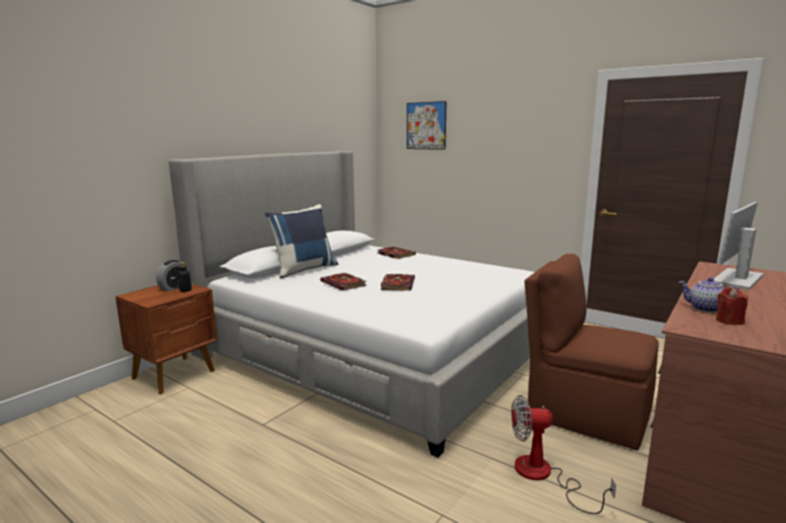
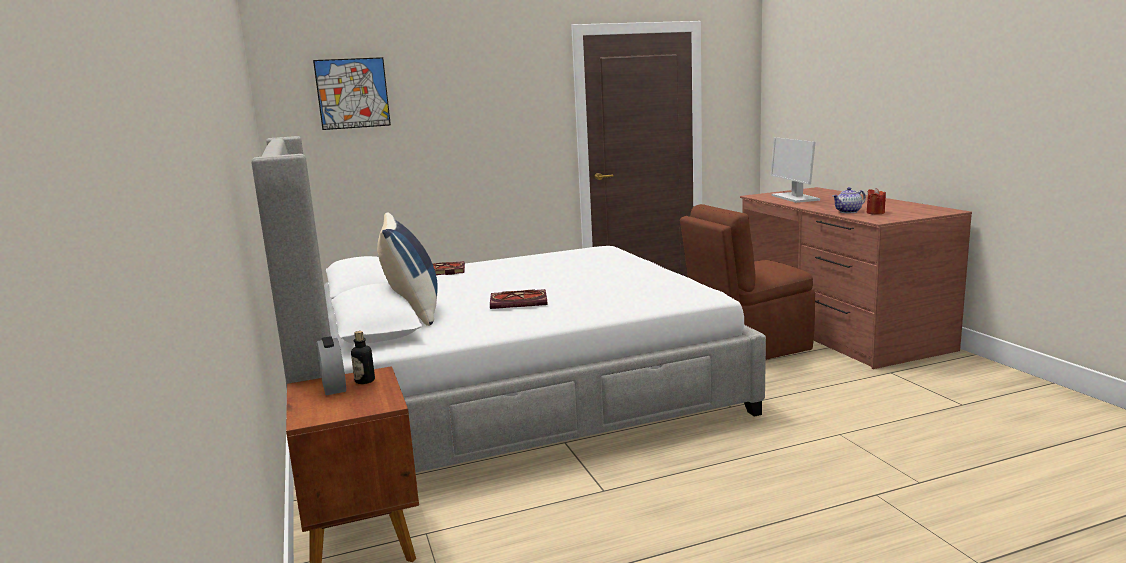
camera: 55 degrees left, 0 degrees up
book [381,274,415,291] -> none
fan [511,395,616,514] -> none

